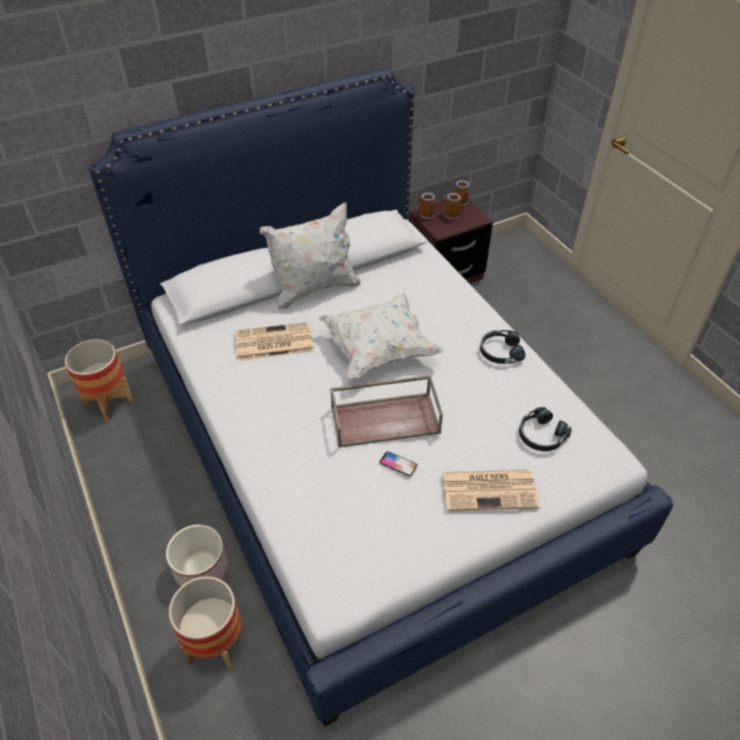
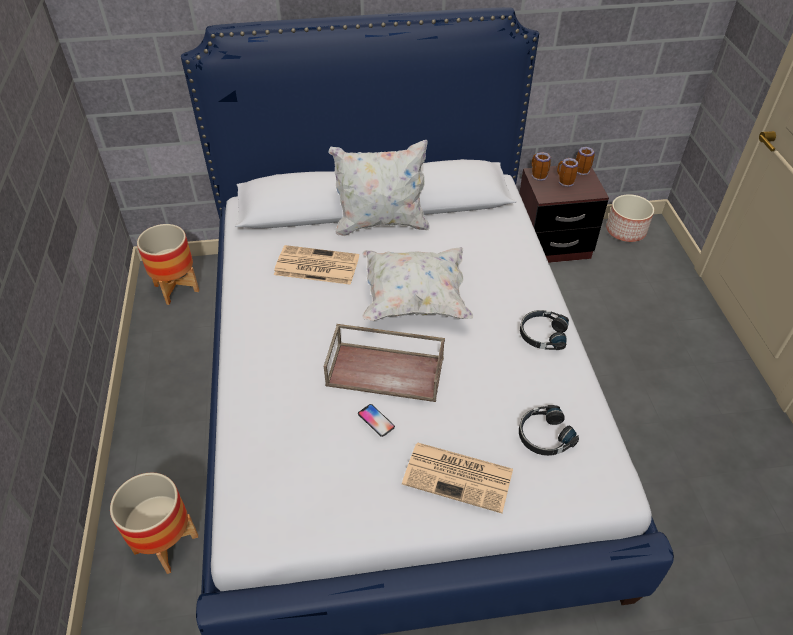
camera: 20 degrees right, 0 degrees up
planter [166,525,228,587] -> planter moved to [606,194,654,242]

